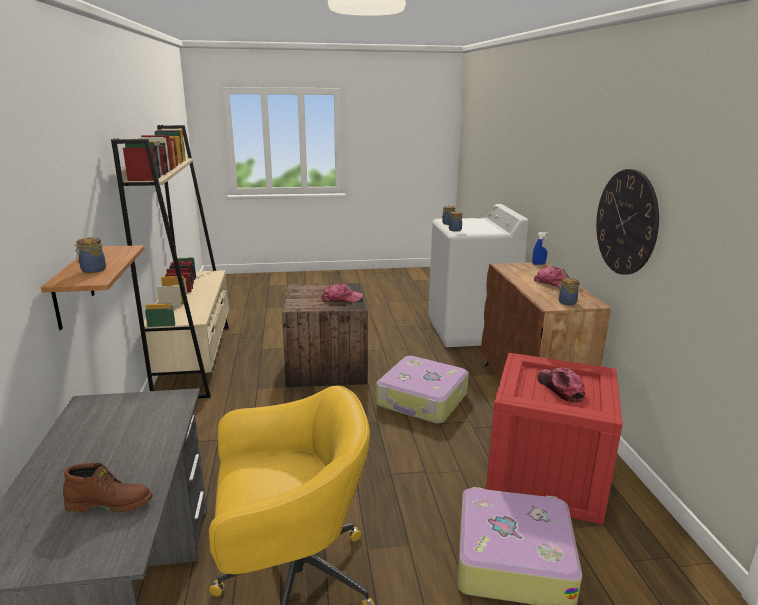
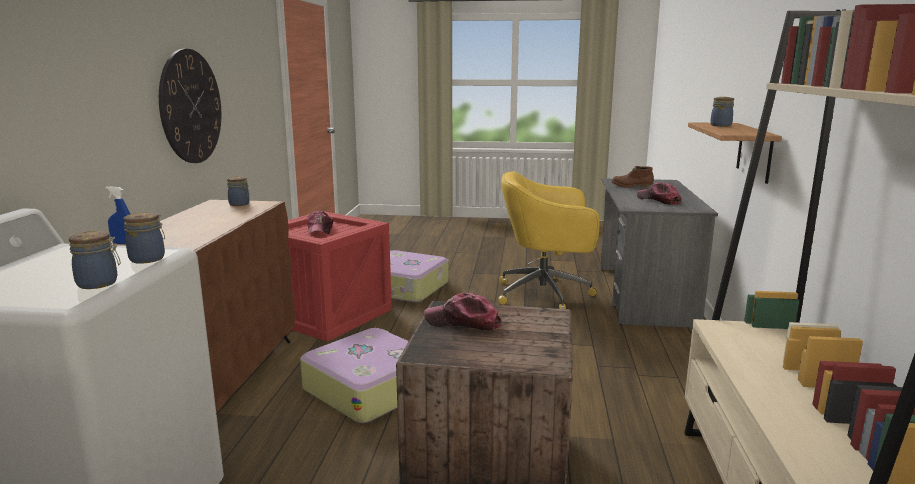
camera: 165 degrees left, 5 degrees down
cap [534,266,580,287] -> cap moved to [637,183,681,205]

